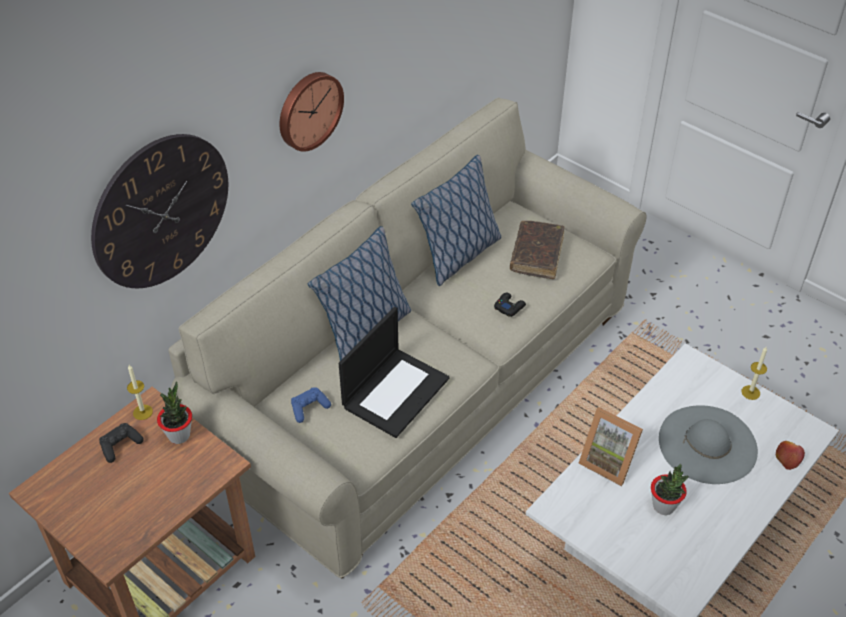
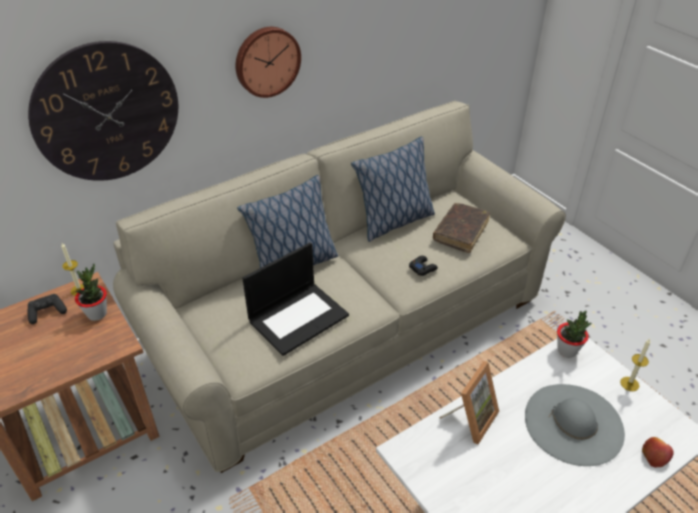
camera: 15 degrees right, 5 degrees down
blue game controller [291,387,331,423] -> none
picture frame [579,407,643,486] -> picture frame turned 105 degrees counterclockwise [439,361,499,444]
potted plant [651,464,689,515] -> potted plant moved to [557,311,592,358]

